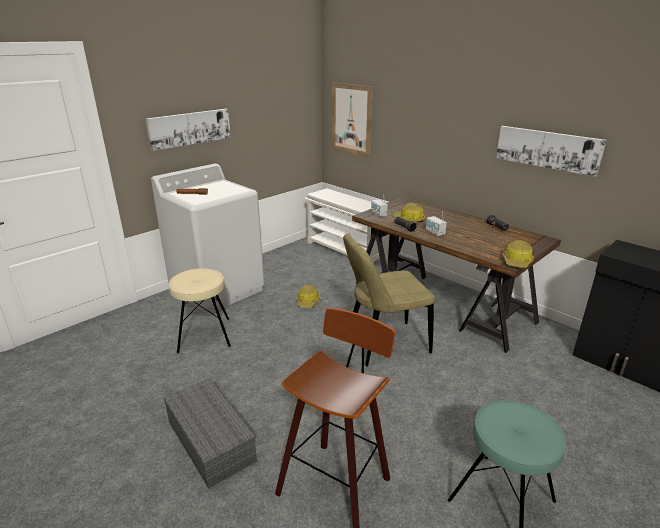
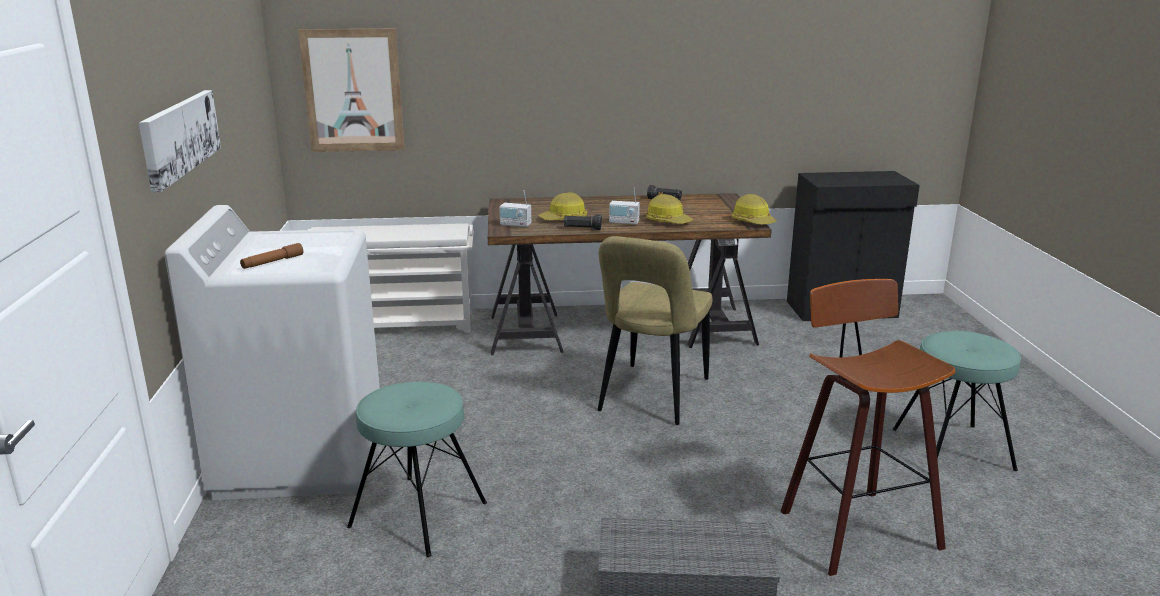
camera: 50 degrees left, 5 degrees down
beige stool [169,268,231,354] -> turquoise stool [347,382,487,557]
hard hat [297,285,320,308] -> hard hat moved to [646,194,693,224]
picture [496,126,607,177] -> none

